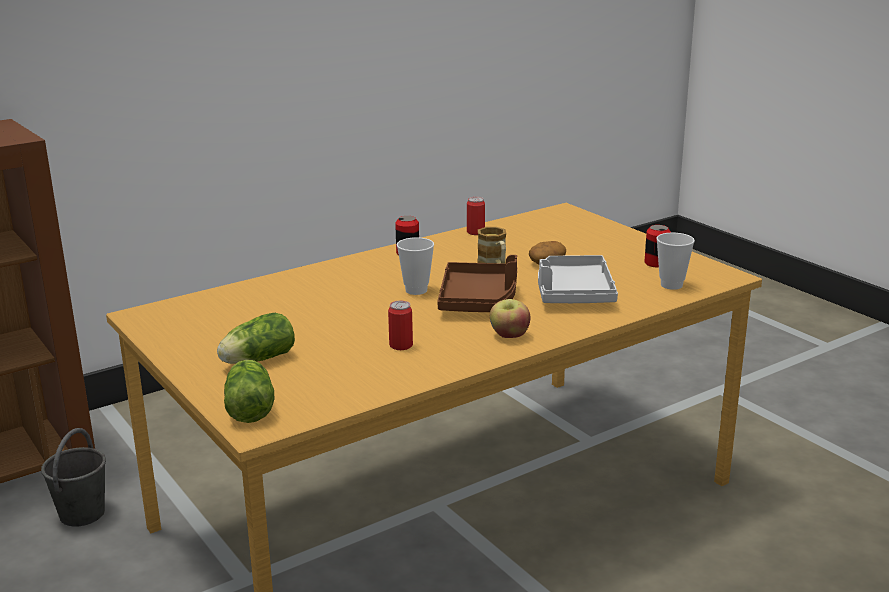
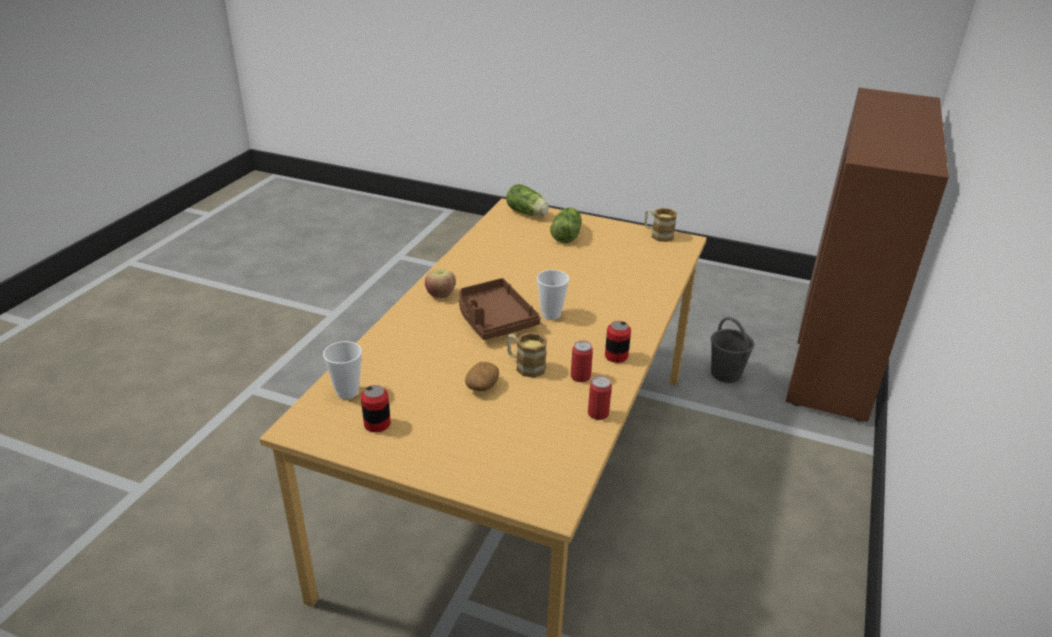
camera: 145 degrees right, 10 degrees up
can [388,301,413,350] -> can moved to [571,340,593,382]
grey tray [538,255,618,303] -> none
none -> mug [644,208,677,242]

